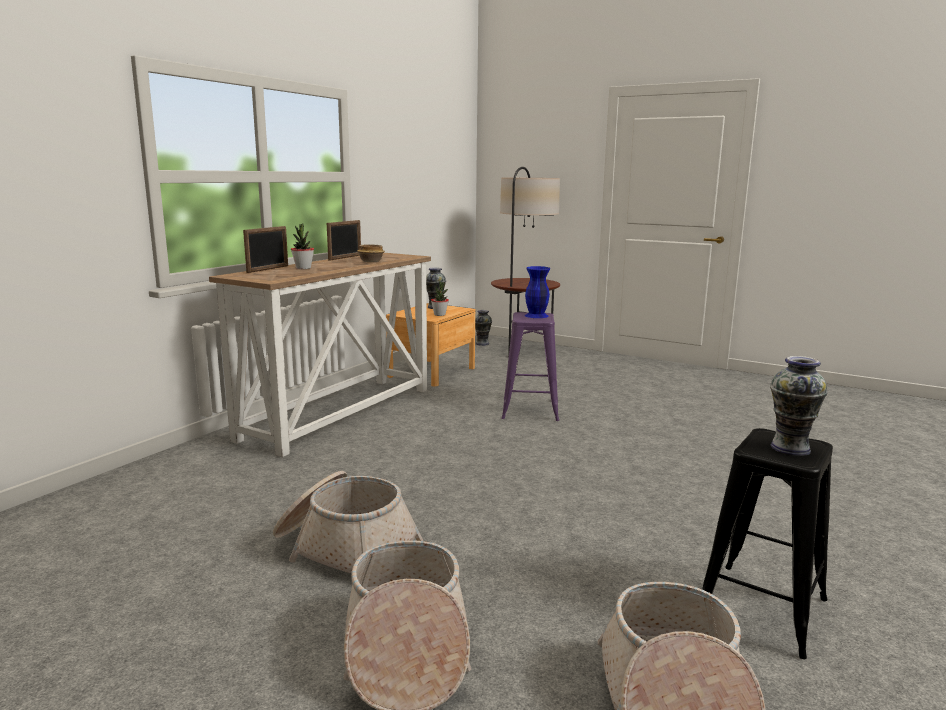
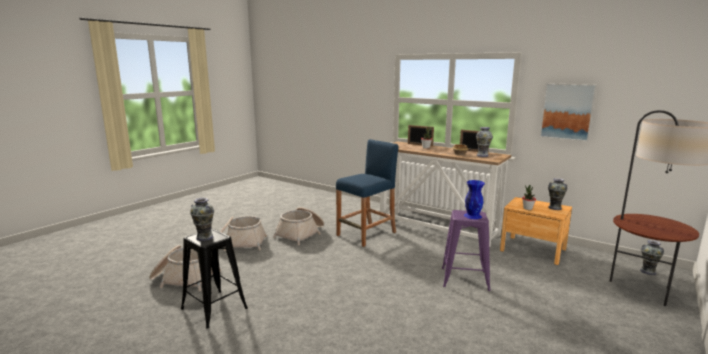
camera: 95 degrees right, 0 degrees up
none -> blue stool [336,139,399,247]
none -> vase [476,127,493,157]
none -> picture [540,83,597,142]

